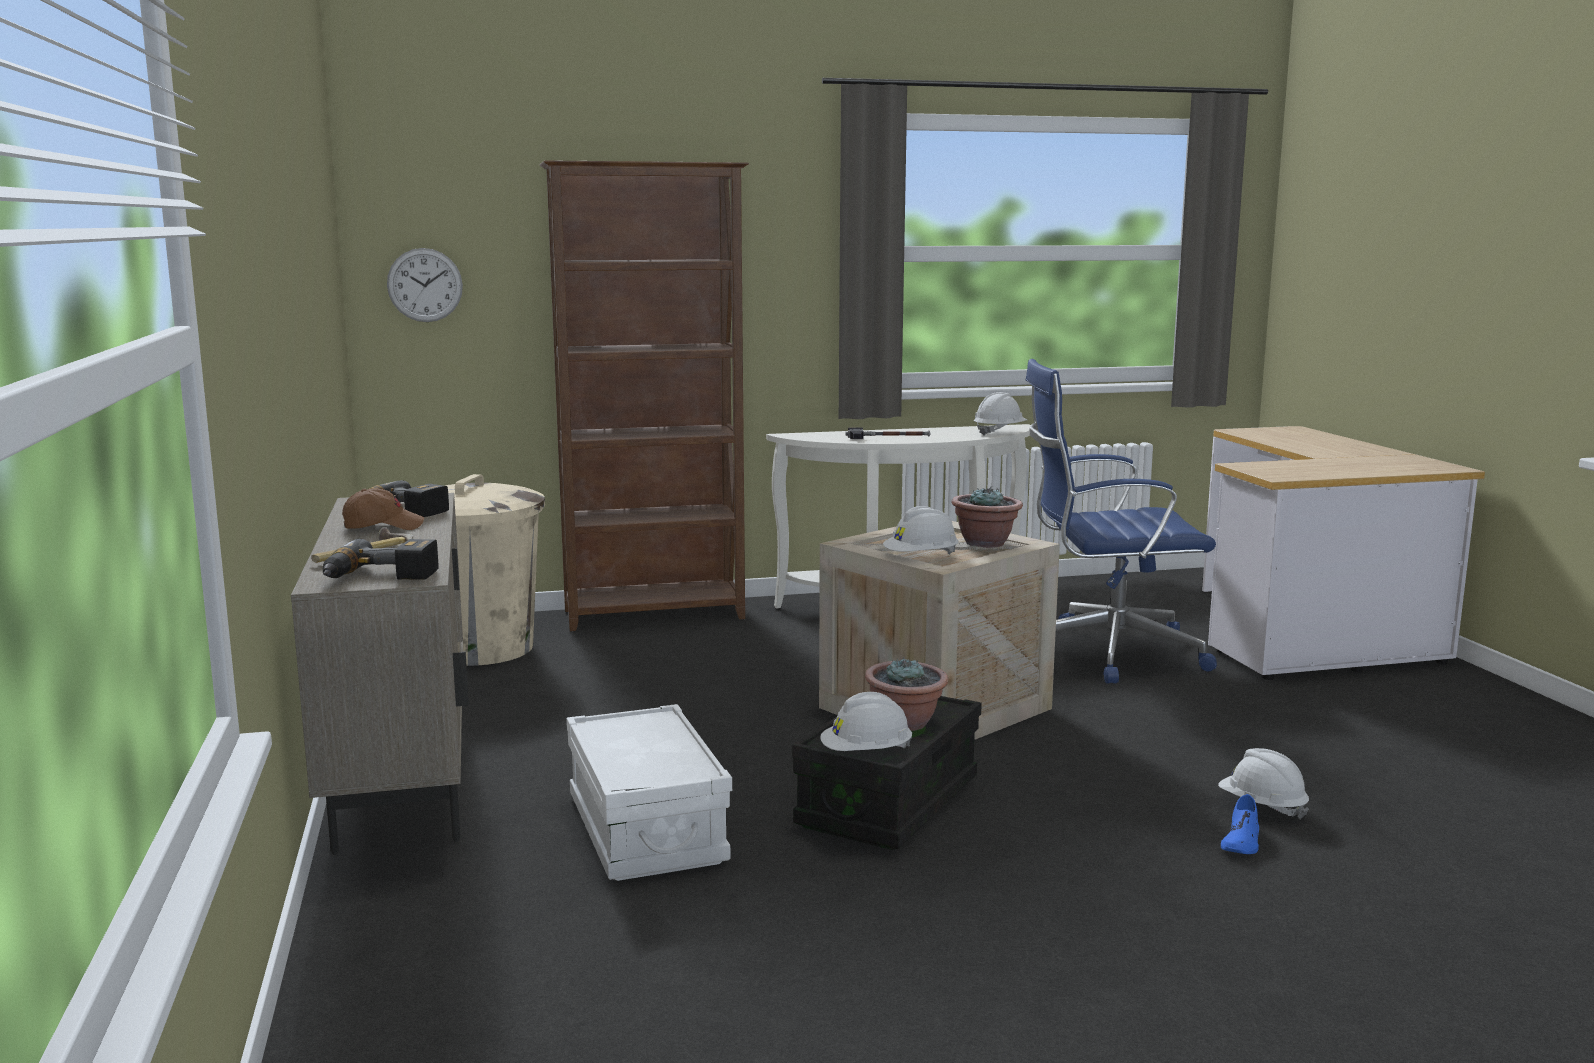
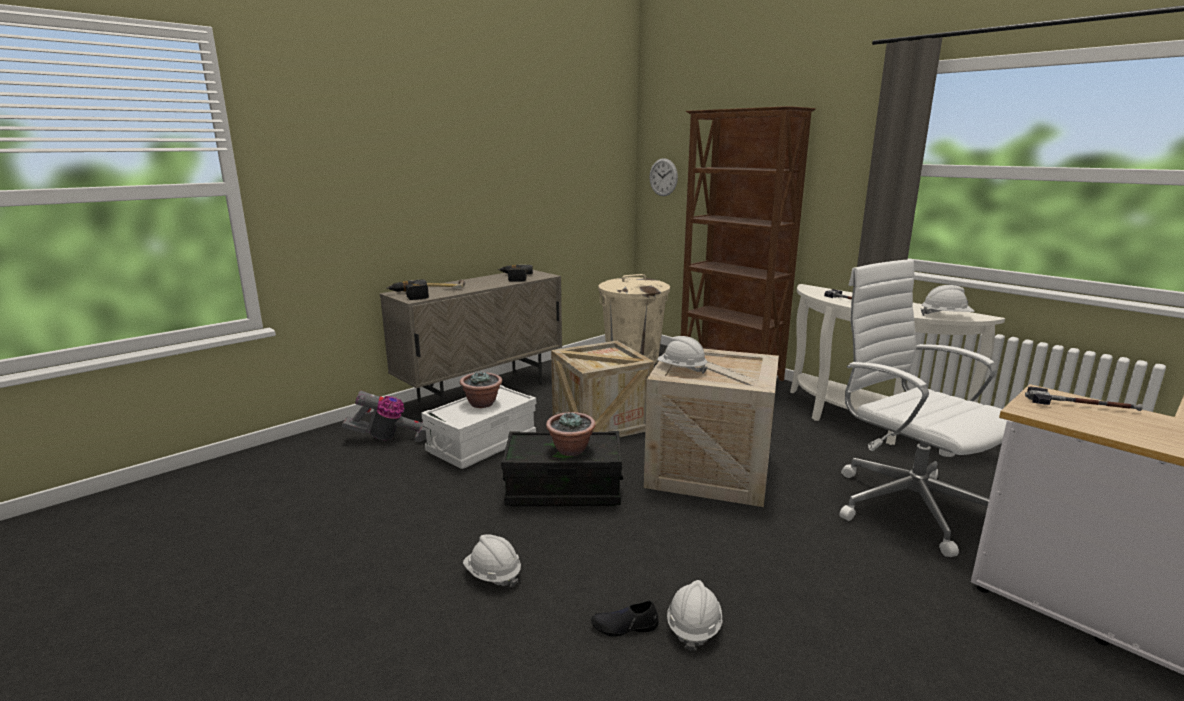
camera: 60 degrees right, 5 degrees up
brown cap [342,489,424,530] -> none
white hard hat [820,692,912,751] -> white hard hat moved to [463,534,521,587]
potted plant [951,486,1023,548] -> potted plant moved to [460,372,502,408]
blue office chair [1026,359,1217,684] -> white office chair [839,259,1007,557]
blue shoe [1221,794,1259,854] -> black shoe [591,601,659,637]
none -> vacuum cleaner [342,390,427,442]
none -> crate [551,341,654,437]
none -> hammer [1025,386,1142,411]

